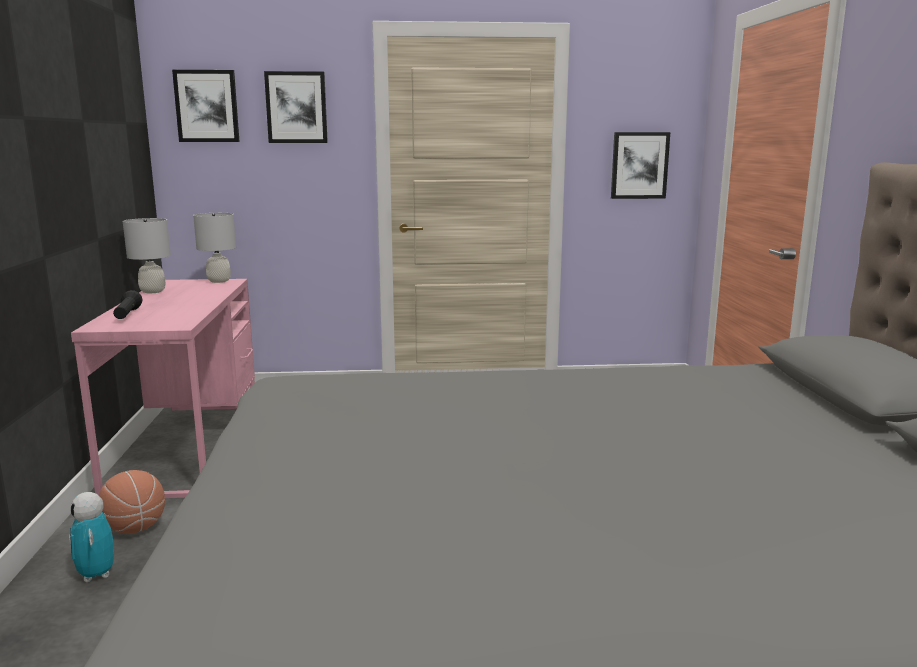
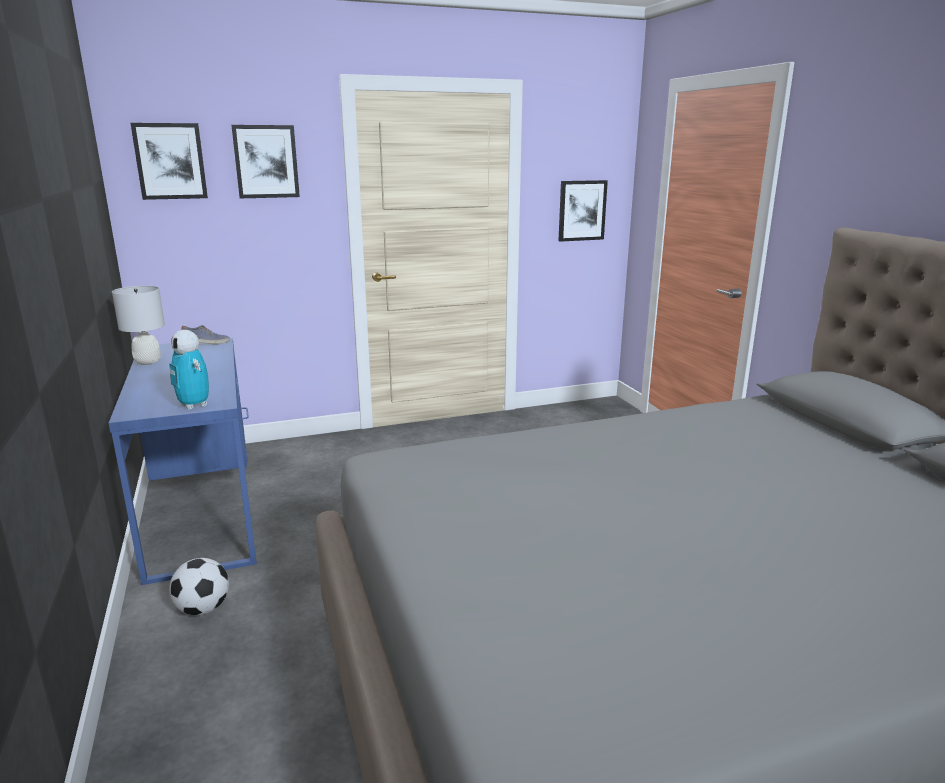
camera: 15 degrees left, 5 degrees up
toy robot [69,492,114,582] -> toy robot moved to [169,330,209,410]
pink desk [71,279,255,498] -> blue desk [109,338,257,585]
basketball [99,470,165,534] -> football [169,558,229,616]
black flashlight [113,290,142,319] -> none
grey table lamp [193,213,236,283] -> shoe [181,325,230,344]

